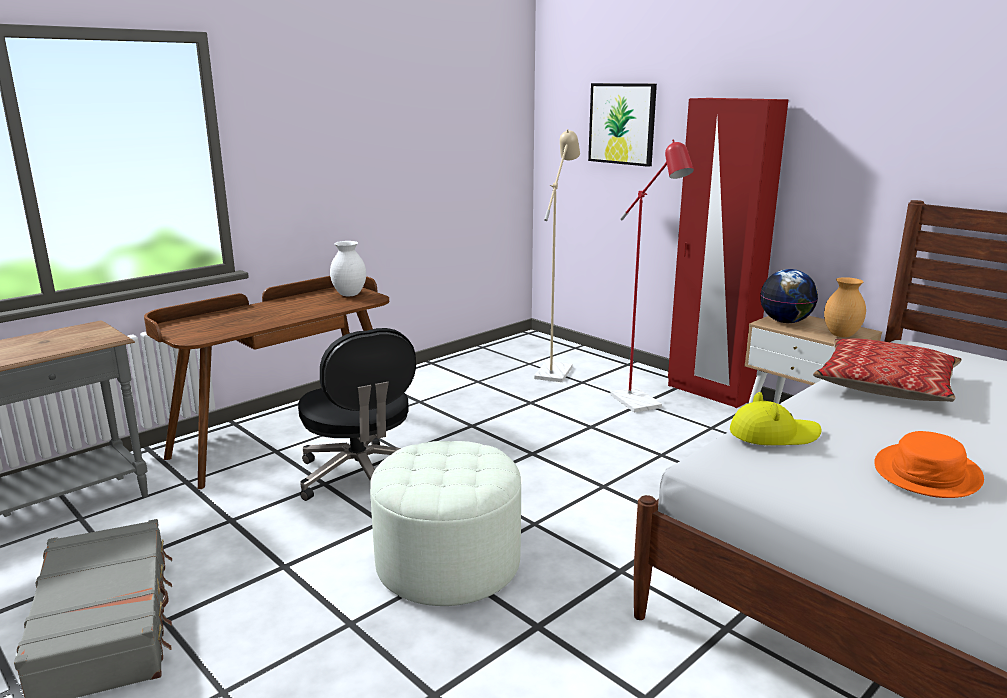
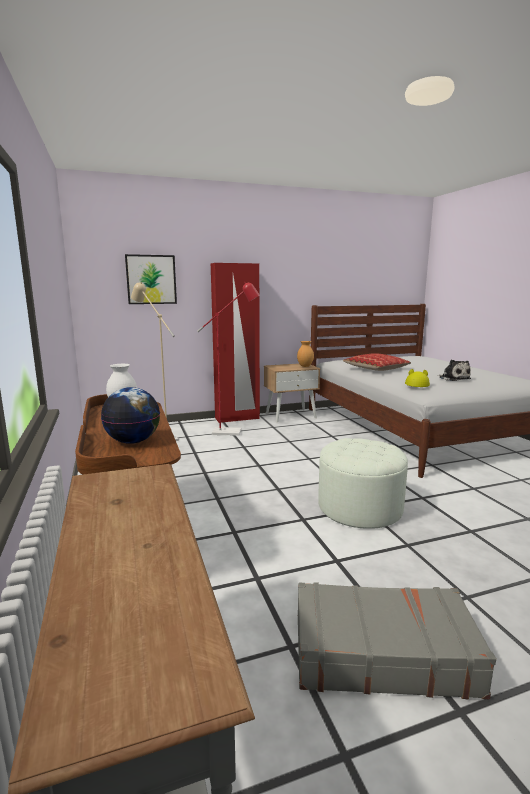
camera: 65 degrees left, 5 degrees down
black office chair [298,328,416,501] -> none
globe [760,269,818,323] -> globe moved to [101,387,160,444]
orange hat [874,431,984,498] -> plush toy [438,360,471,381]

